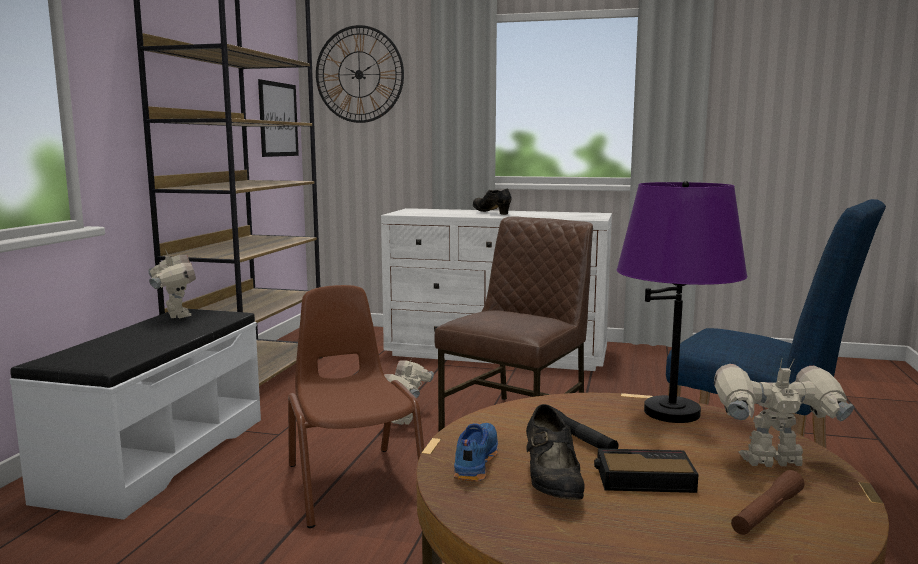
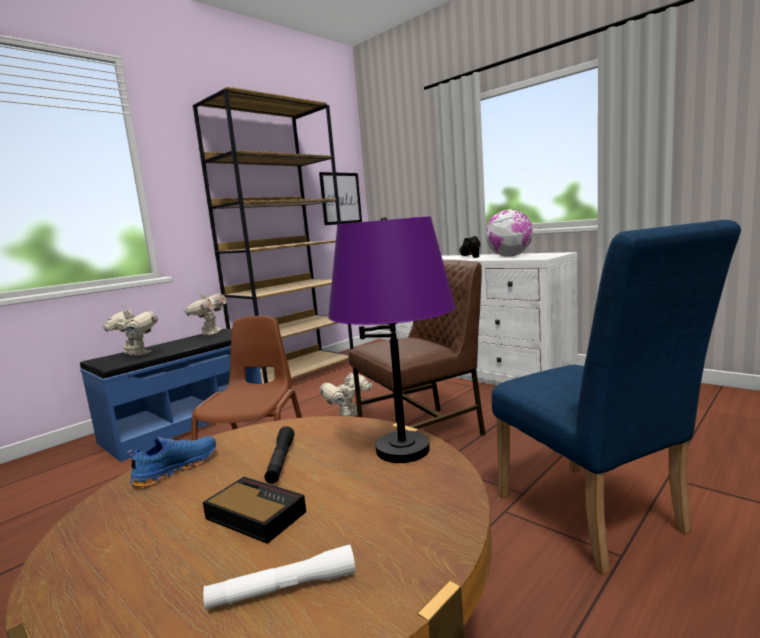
camera: 30 degrees right, 0 degrees up
white bench [9,309,261,520] -> blue bench [80,329,262,462]
wall clock [316,25,404,123] -> none
black shoe [526,404,585,500] -> none
toy robot [714,358,855,467] -> toy robot moved to [102,306,158,356]
brown flashlight [731,470,805,535] -> white flashlight [203,544,356,610]
none -> globe [485,209,533,257]

